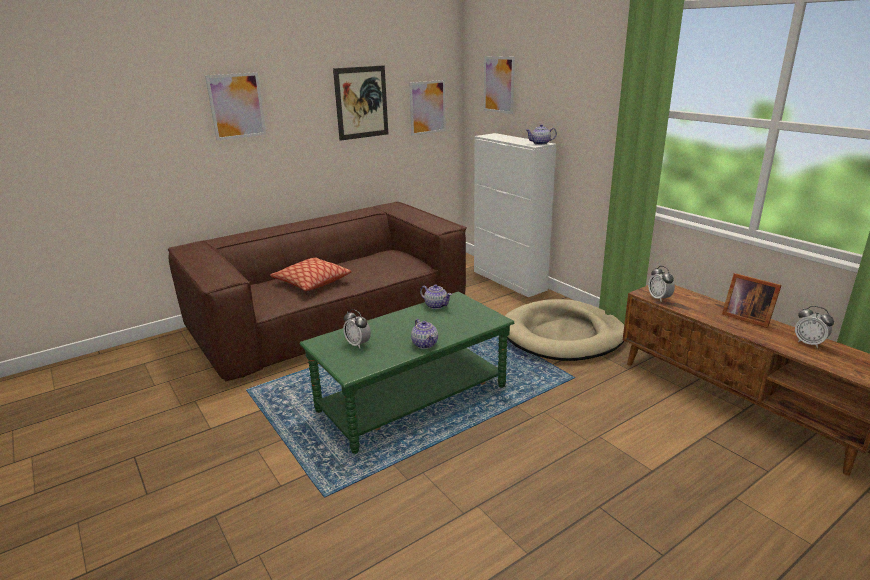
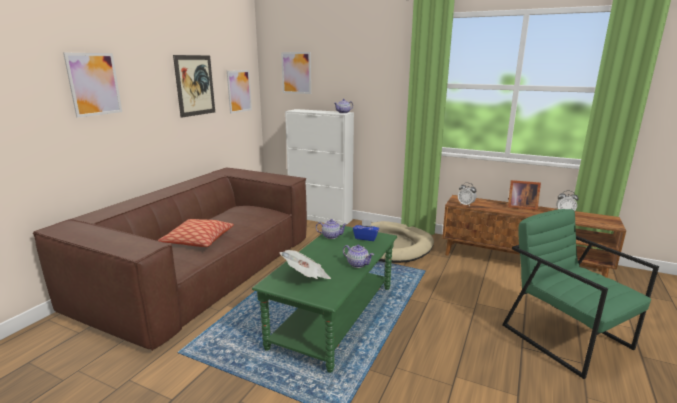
camera: 30 degrees left, 5 degrees down
alarm clock [343,309,371,348] -> newspaper [280,250,331,279]
none -> blue tissue box [353,219,379,241]
none -> green armchair [502,209,659,379]

